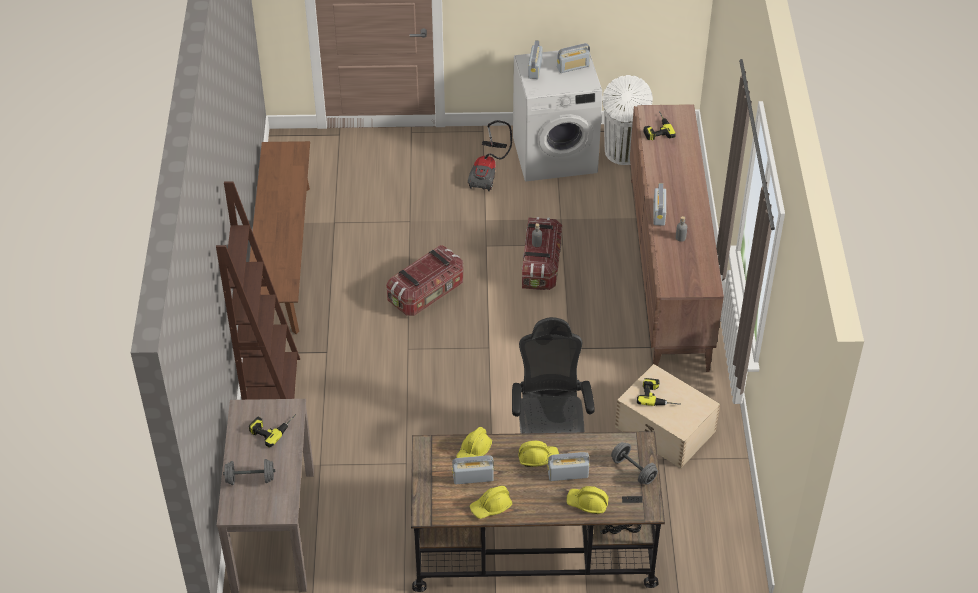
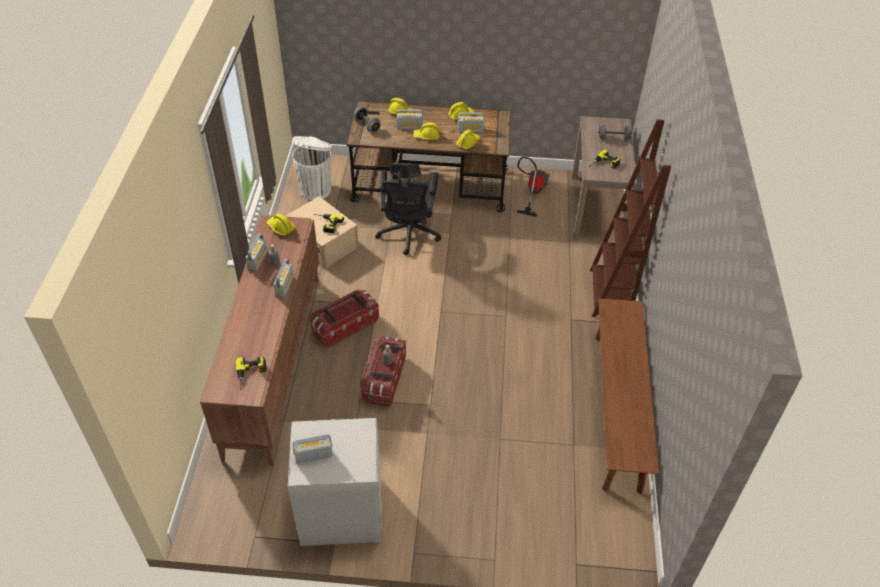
camera: 175 degrees left, 0 degrees up
storage box [387,245,463,316] -> storage box moved to [310,290,379,348]
vacuum cleaner [468,120,512,191] -> vacuum cleaner moved to [517,157,550,217]
radio [528,40,542,79] -> radio moved to [246,234,268,271]
white trash can [602,75,653,165] -> white trash can moved to [292,136,332,200]
none -> yellow hard hat [266,213,295,236]

